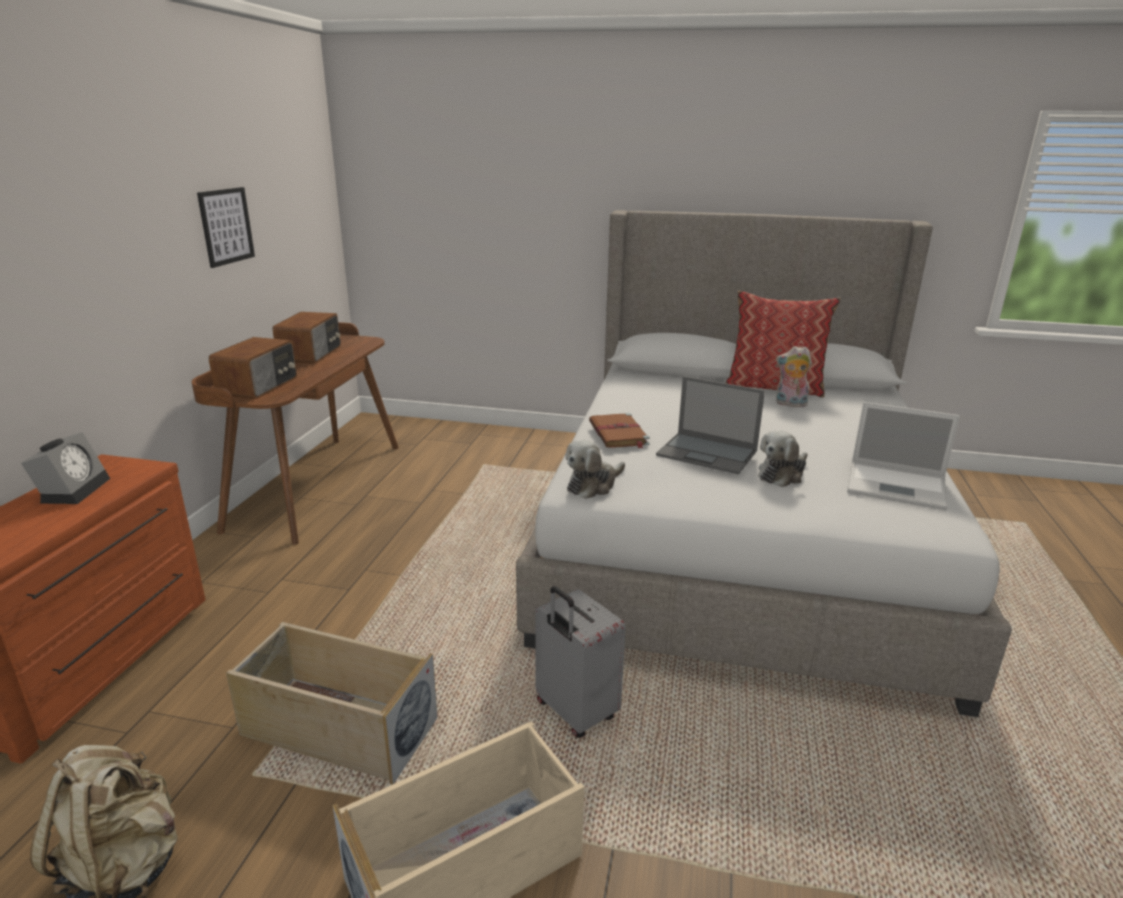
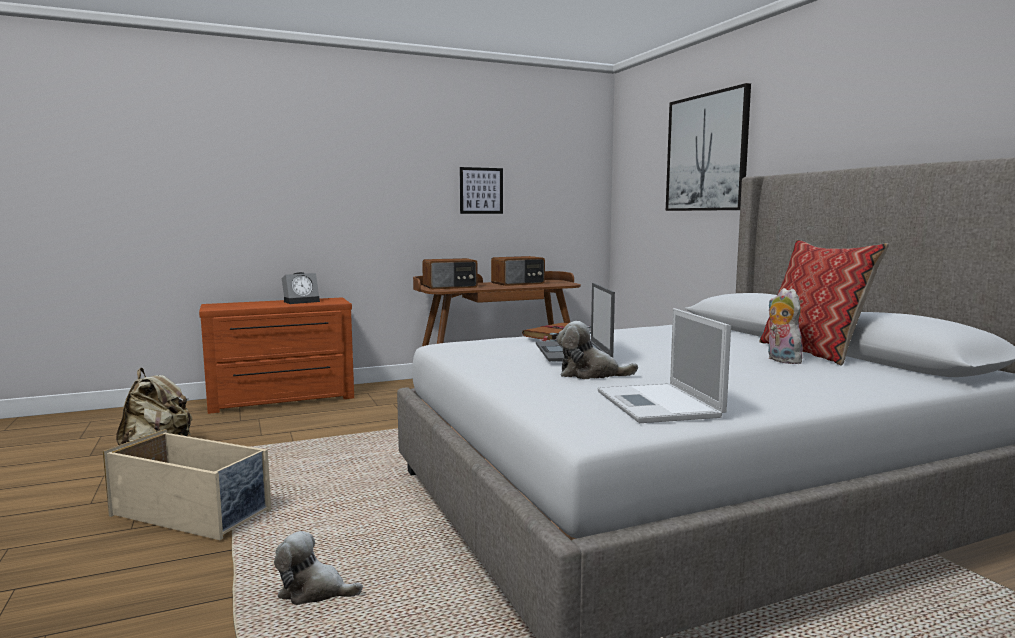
camera: 55 degrees right, 15 degrees down
beige storage box [226,622,438,785] -> none
grey suitcase [535,586,626,738] -> none
plush toy [565,440,625,499] -> plush toy moved to [274,531,363,605]
none -> picture [666,83,751,211]

